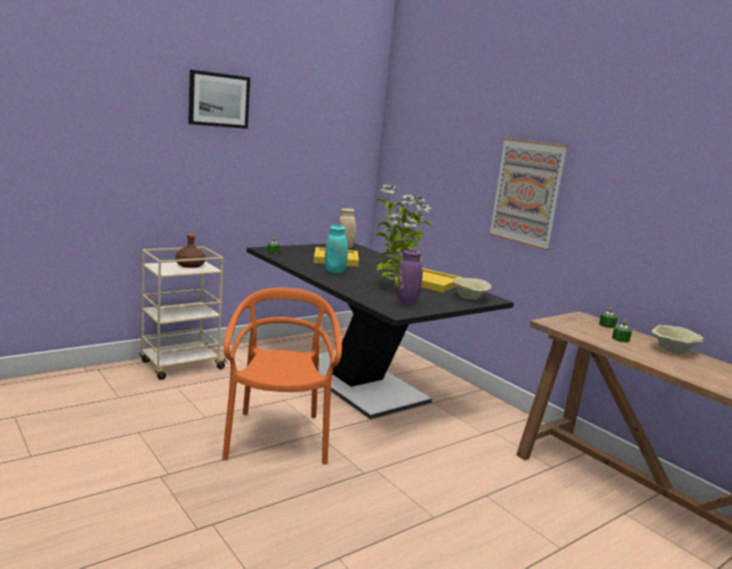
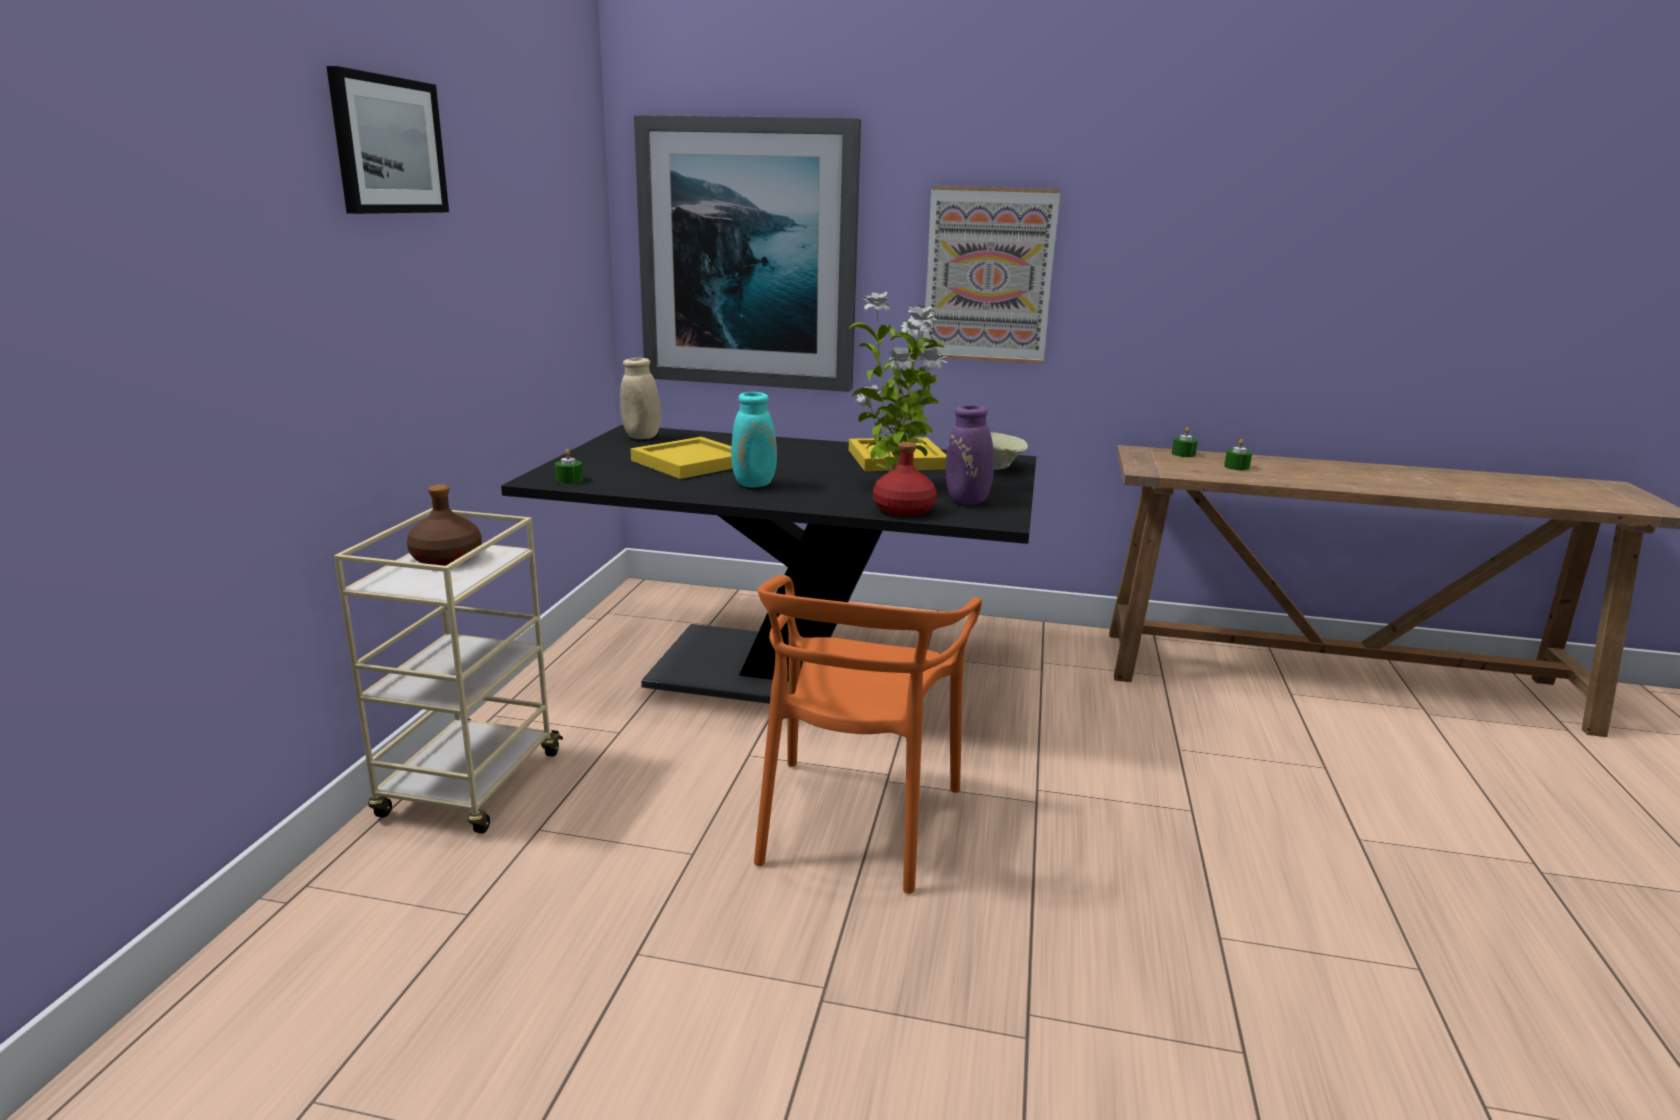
camera: 40 degrees left, 5 degrees up
orange chair [222,287,342,464] -> orange chair turned 120 degrees counterclockwise [754,575,982,894]
beige bowl [652,325,704,354] -> none
none -> picture [634,115,861,392]
none -> red bottle [873,442,937,517]

